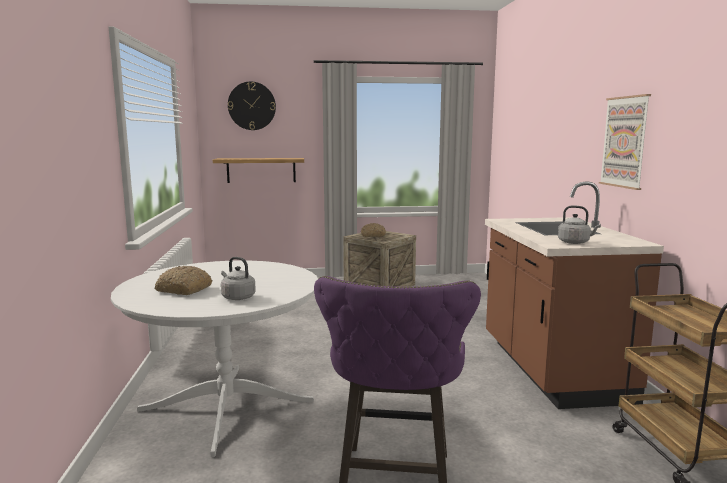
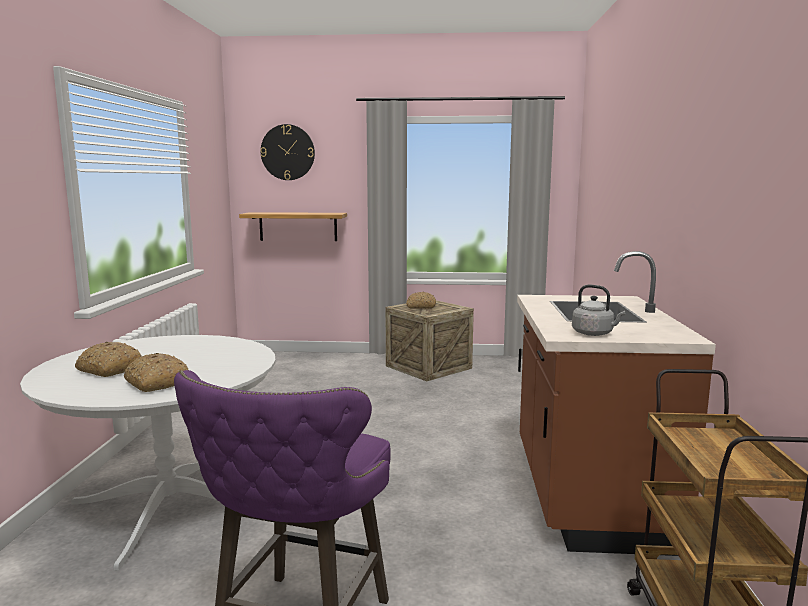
camera: 10 degrees right, 0 degrees up
grey kettle [221,257,256,300] -> bread [124,353,188,392]
picture [599,94,651,190] -> none

